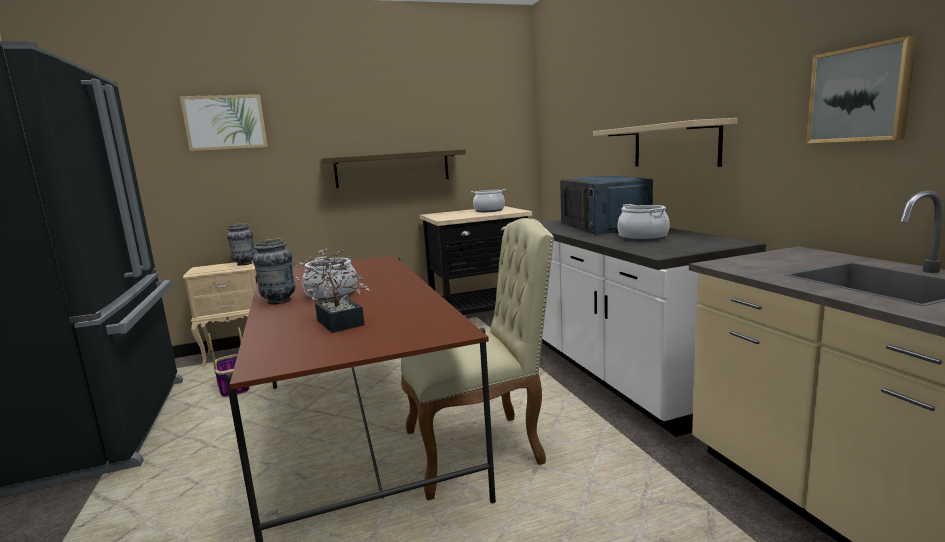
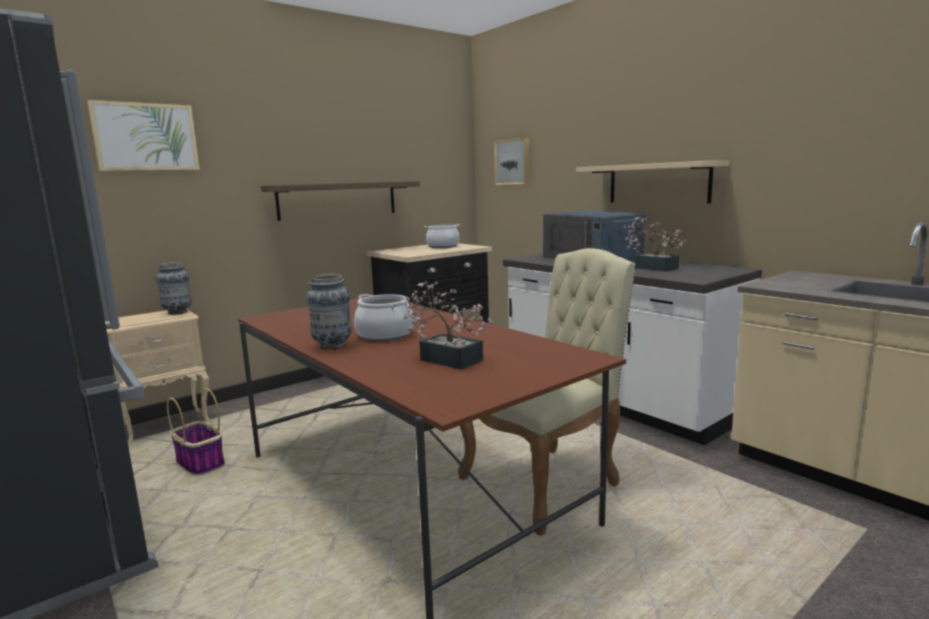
camera: 20 degrees left, 0 degrees up
cooking pot [617,204,670,241] -> potted plant [623,217,688,272]
picture [806,36,917,143] -> picture moved to [495,138,529,185]

